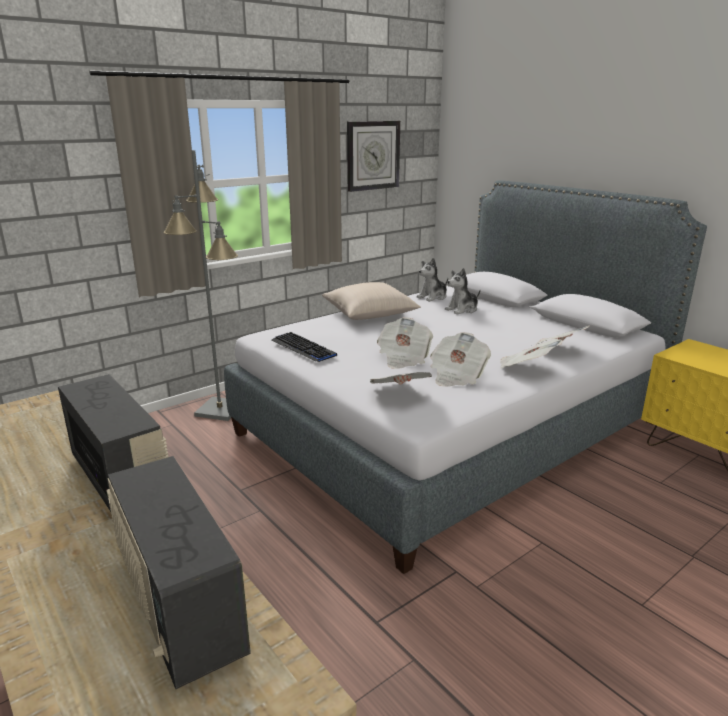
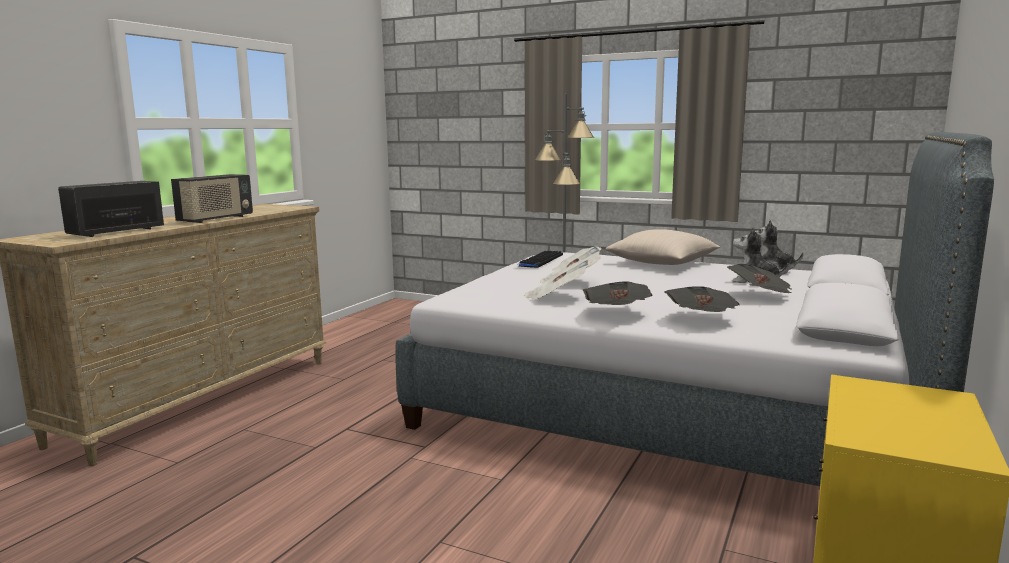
camera: 65 degrees right, 10 degrees down
wall clock [347,121,400,192] -> none
newspaper [370,372,432,385] -> newspaper moved to [728,264,793,293]

